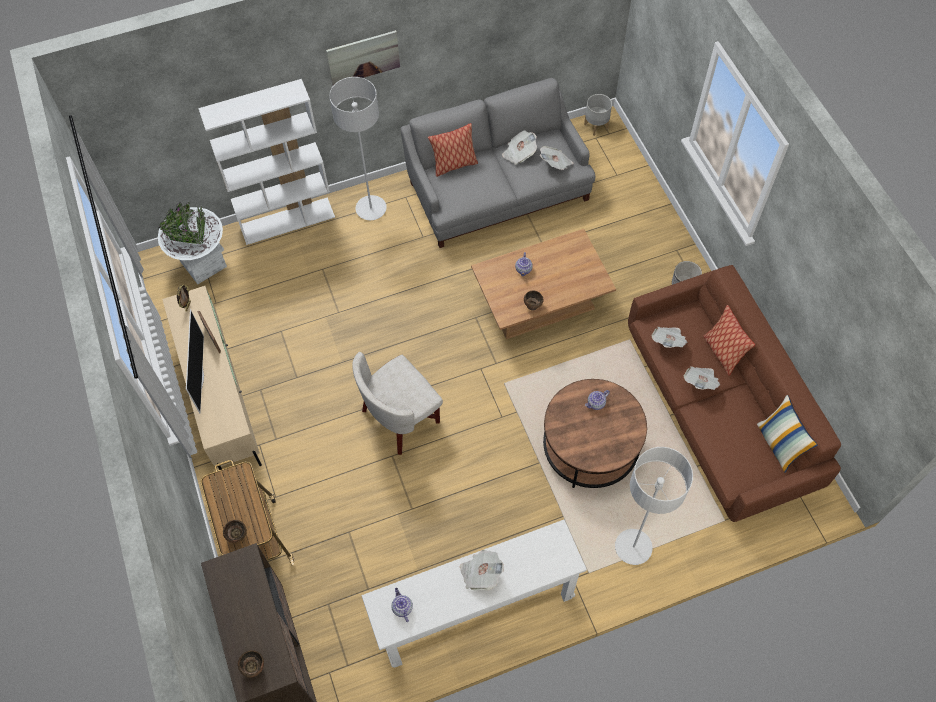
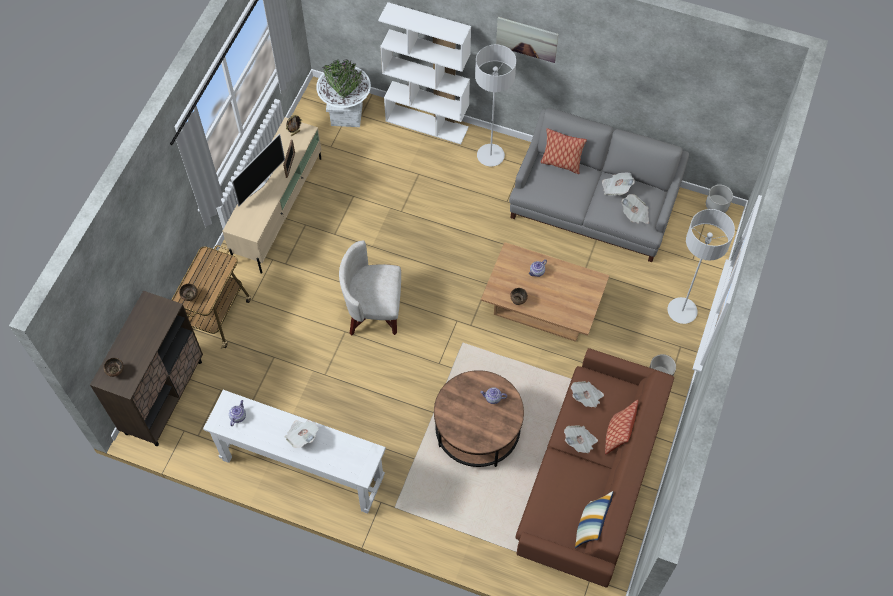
camera: 40 degrees right, 0 degrees up
grey floor lamp [615,447,693,565] -> grey floor lamp moved to [668,209,735,324]

